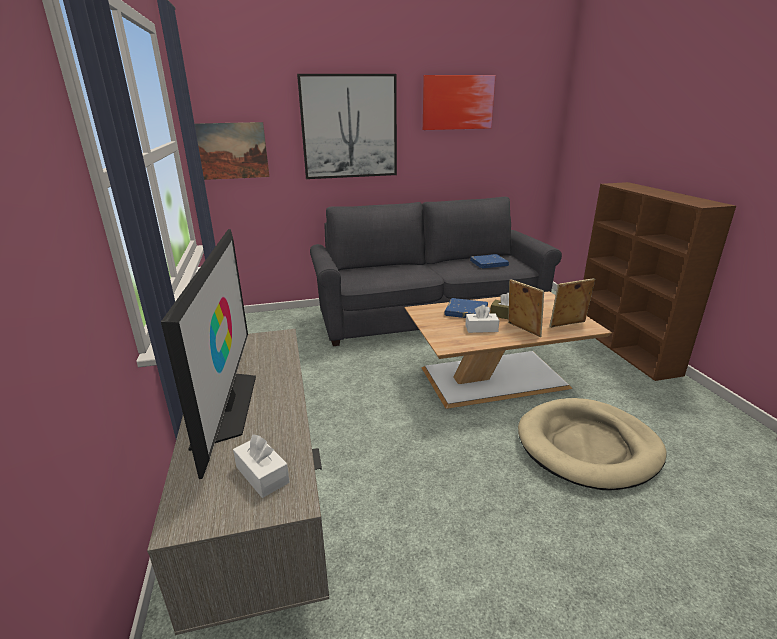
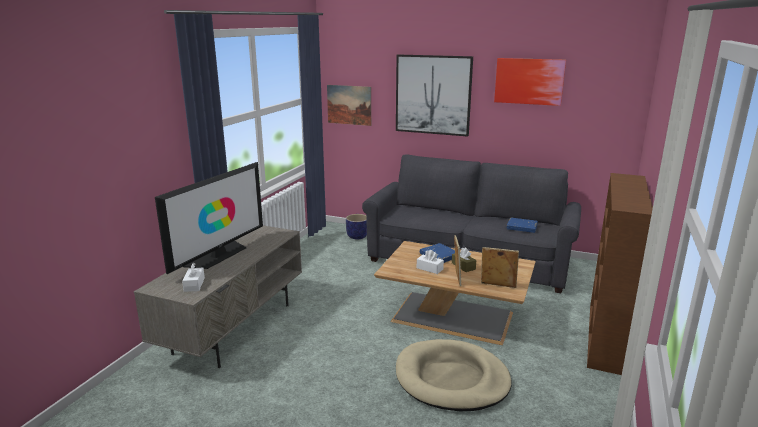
camera: 35 degrees right, 5 degrees down
none -> planter [346,214,367,240]

